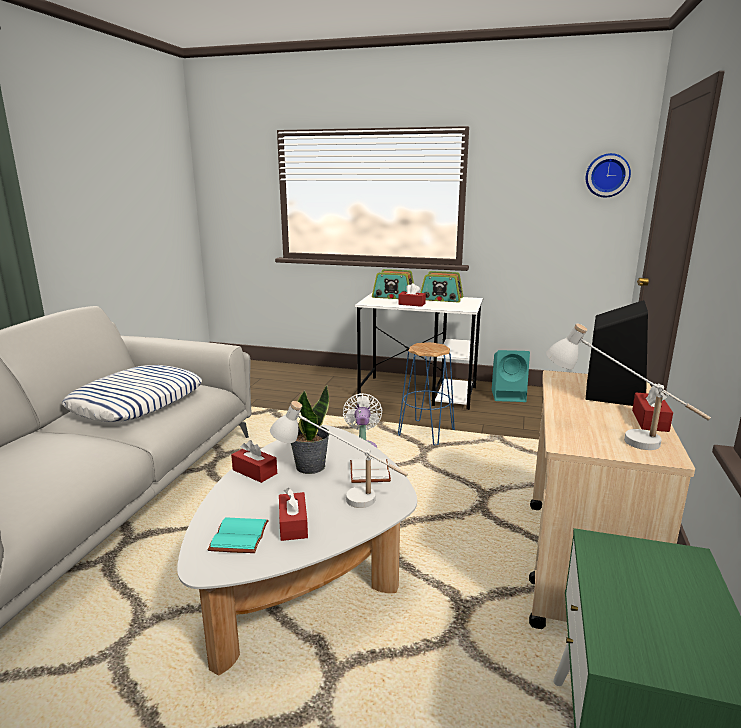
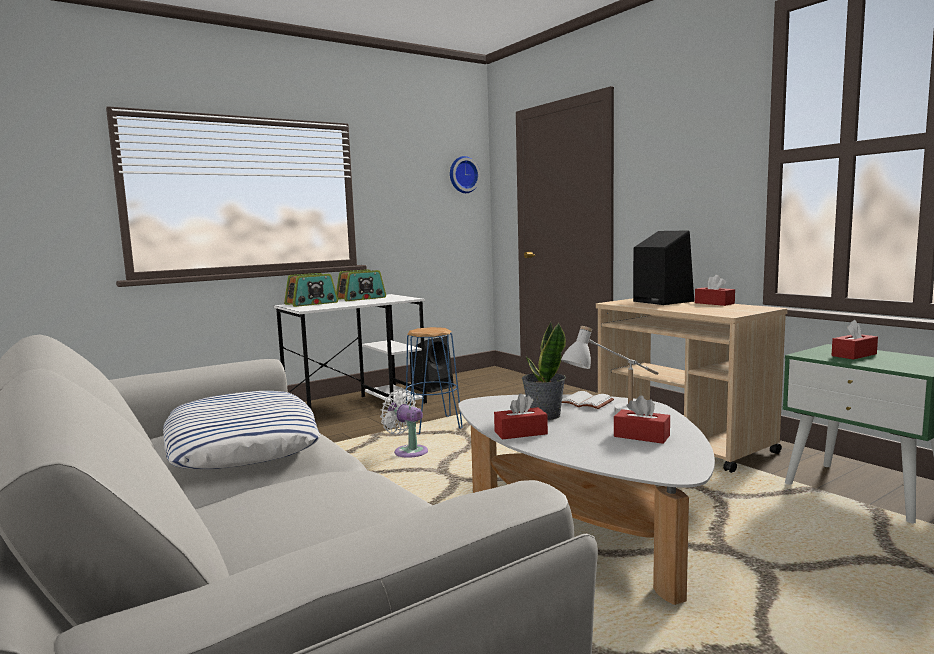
camera: 50 degrees left, 10 degrees down
turquoise book [208,517,269,553] -> none
red tissue box [398,283,426,307] -> red tissue box moved to [831,320,878,360]
turquoise speaker [492,350,530,402] -> black speaker [410,336,454,393]
white table lamp [546,323,711,450] -> none

